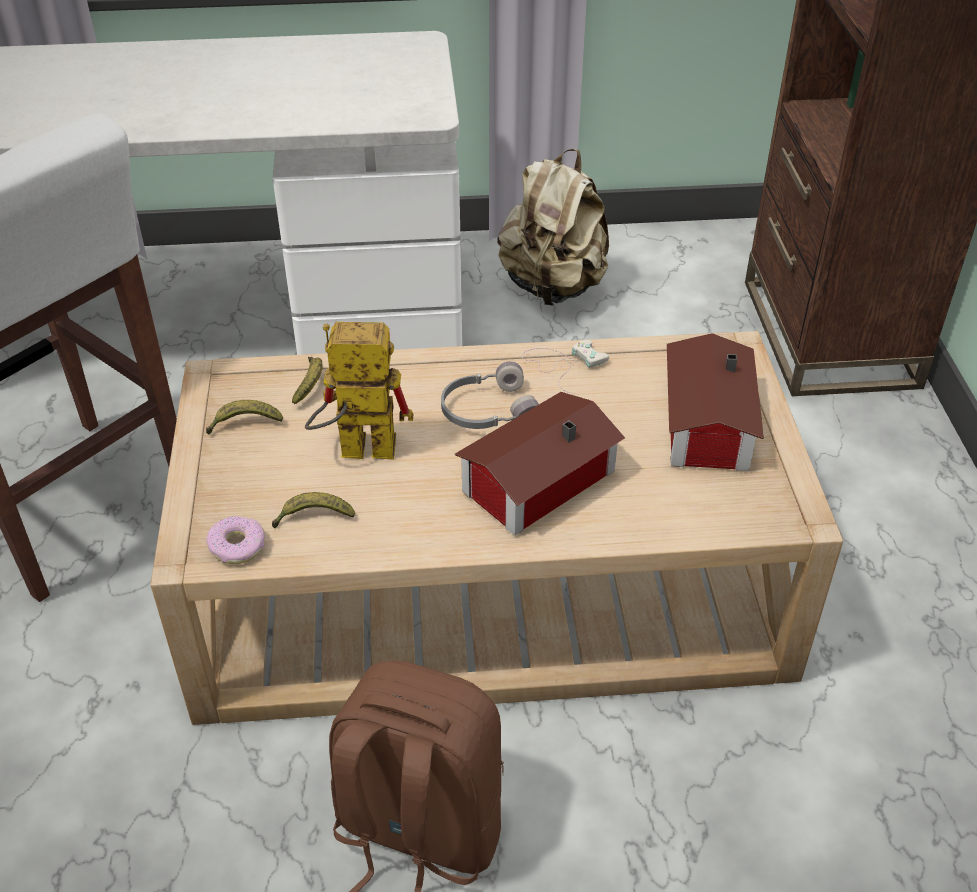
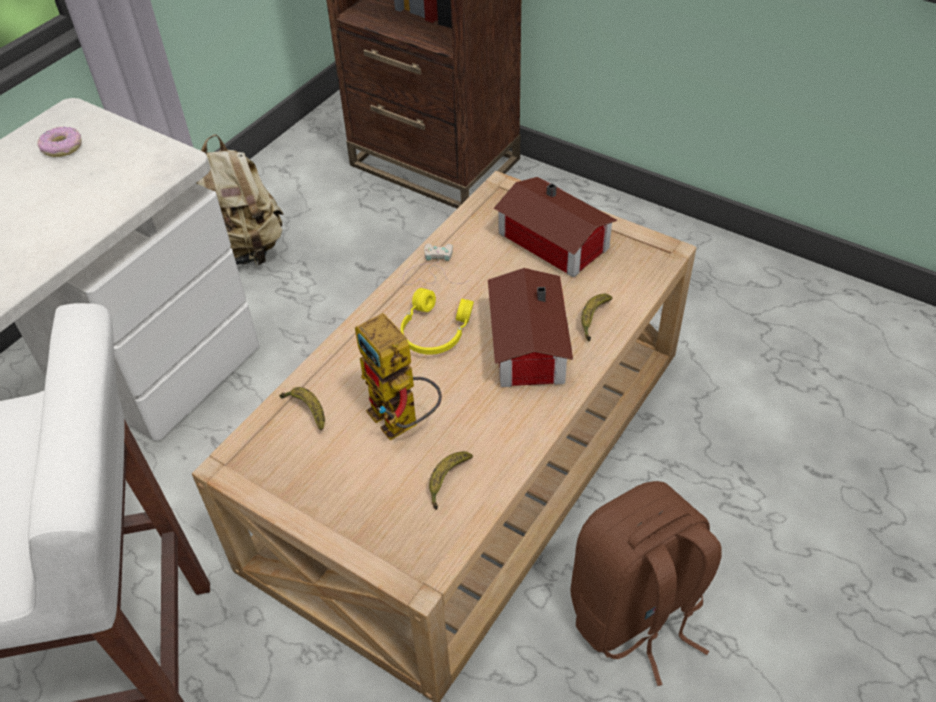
camera: 50 degrees left, 5 degrees up
banana [206,400,283,434] -> banana moved to [581,294,613,341]
donut [207,516,265,564] -> donut moved to [37,127,82,157]
toy robot [305,322,413,460] -> toy robot turned 75 degrees counterclockwise [355,313,442,440]
grey headphones [441,361,539,429] -> yellow headphones [401,288,474,355]

